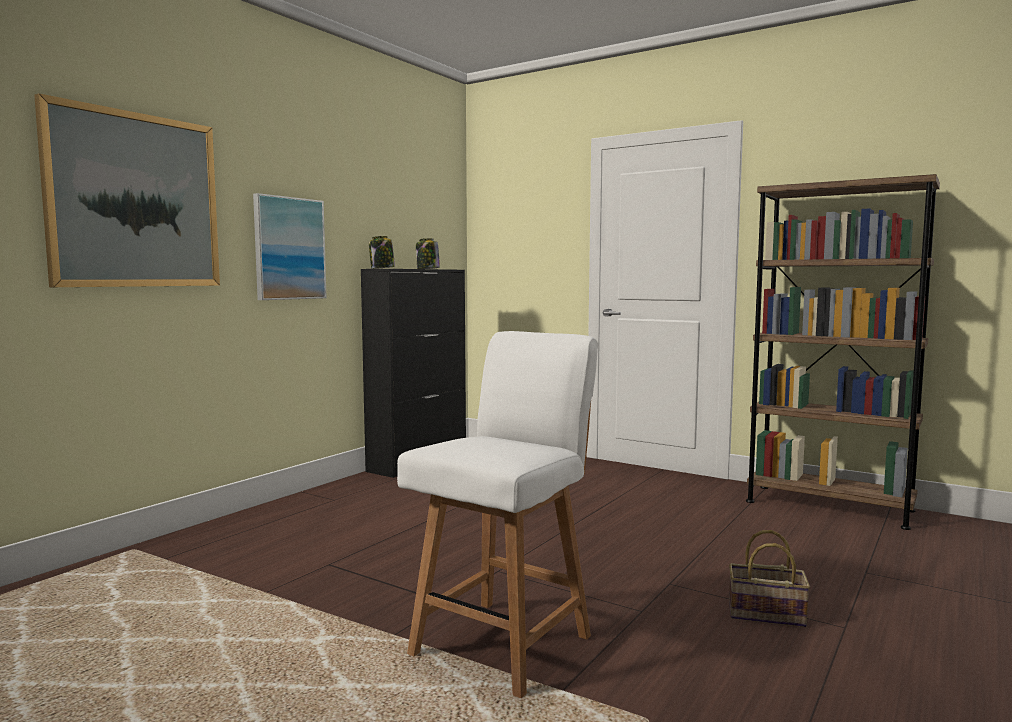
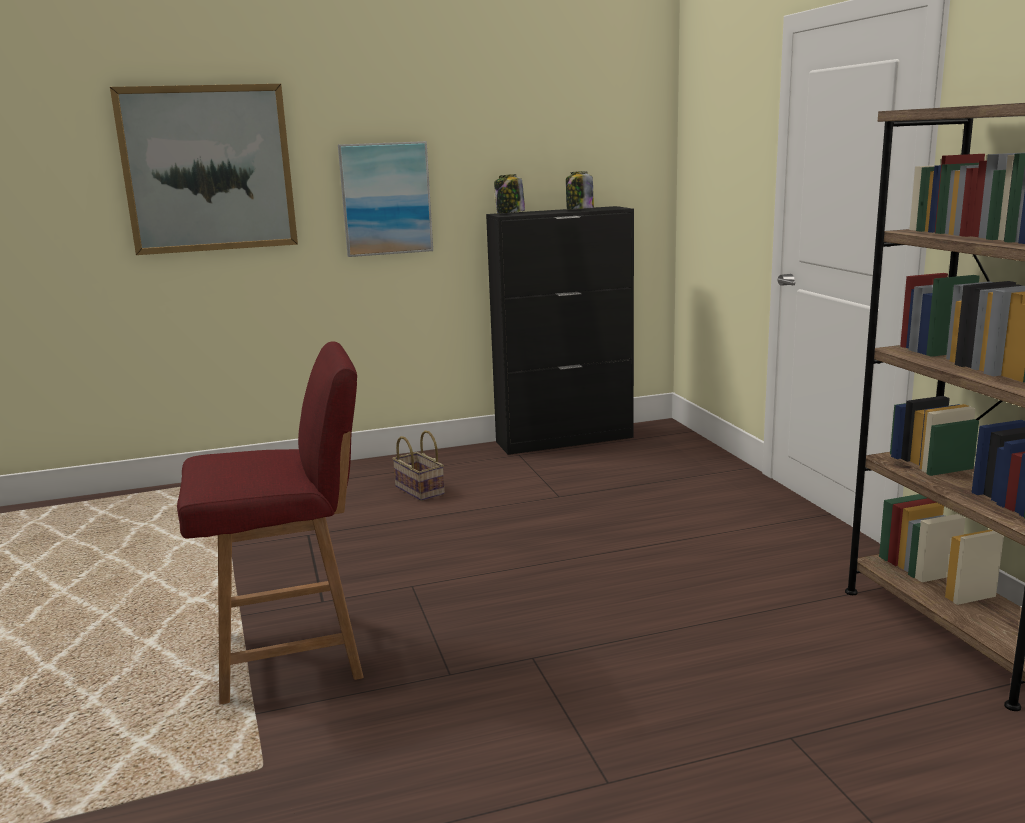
camera: 40 degrees right, 10 degrees up
white chair [397,331,598,698] -> red chair [177,341,364,705]
basket [729,530,810,627] -> basket moved to [392,430,445,501]

